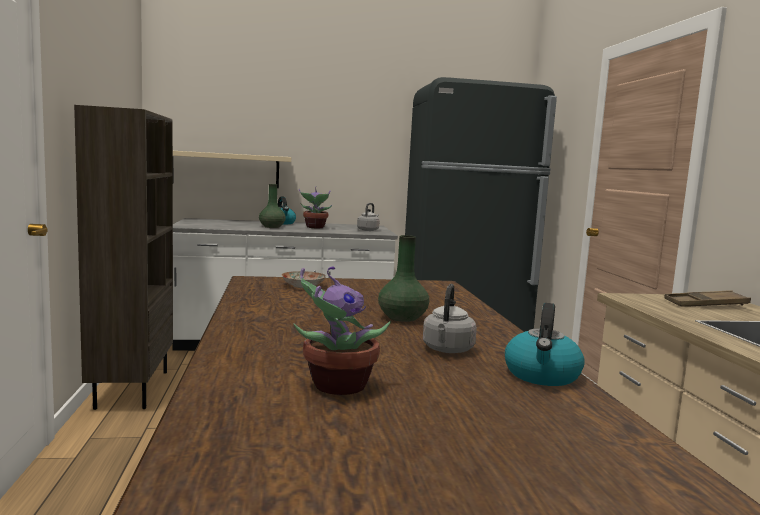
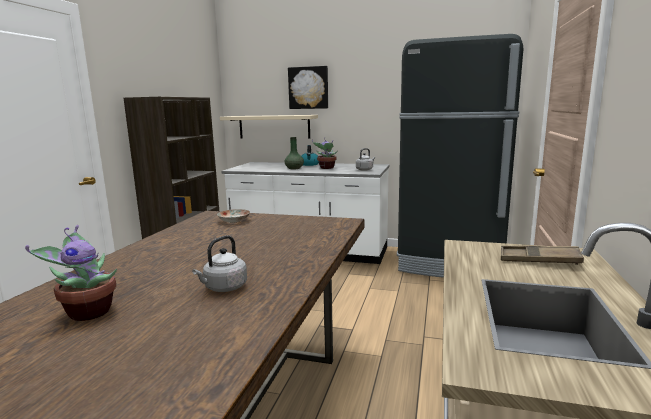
camera: 25 degrees right, 5 degrees up
green vase [378,235,429,322] -> none
kettle [505,303,585,386] -> none
none -> picture [288,66,328,109]

